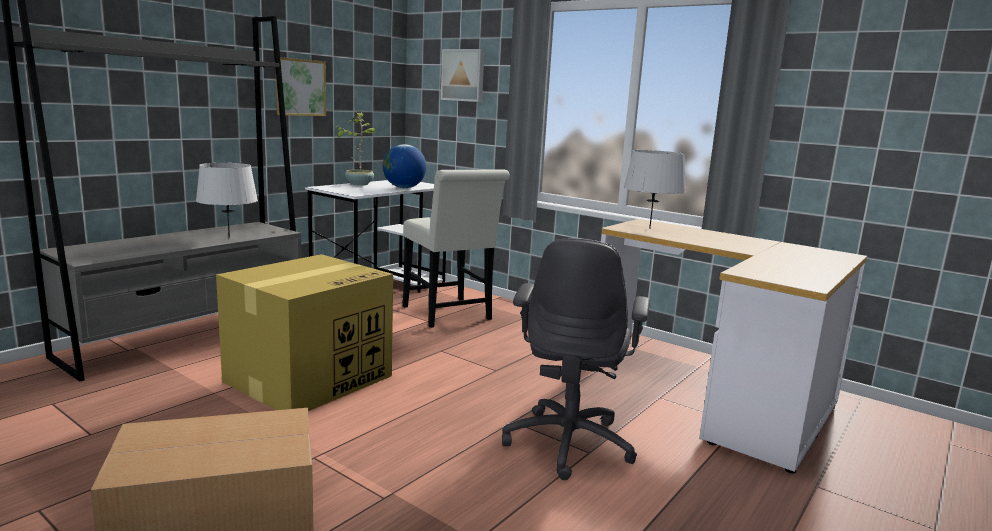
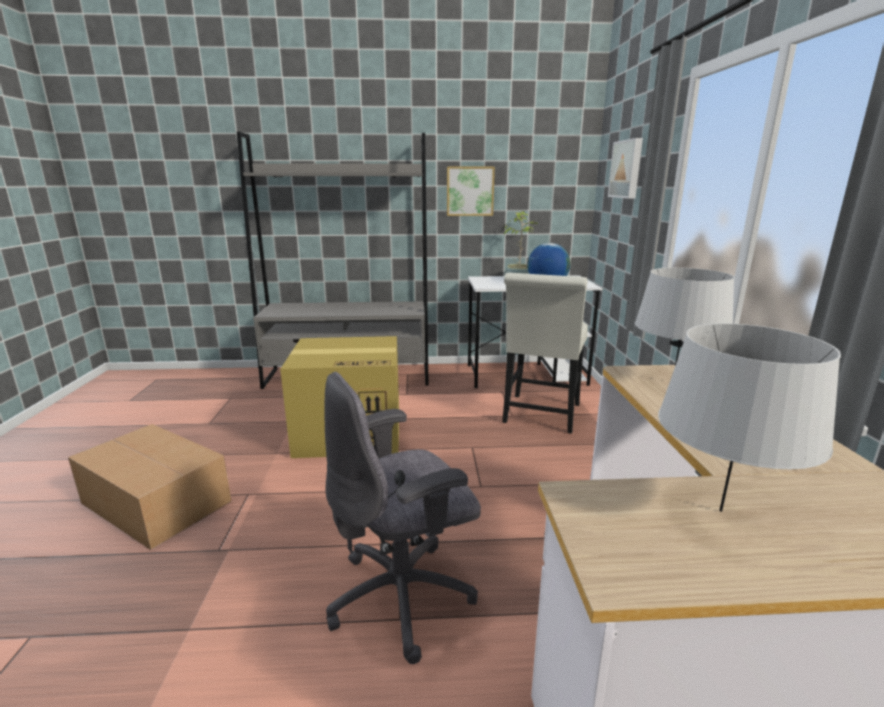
camera: 50 degrees right, 5 degrees up
grey table lamp [196,163,258,238] -> grey table lamp moved to [658,323,841,512]

